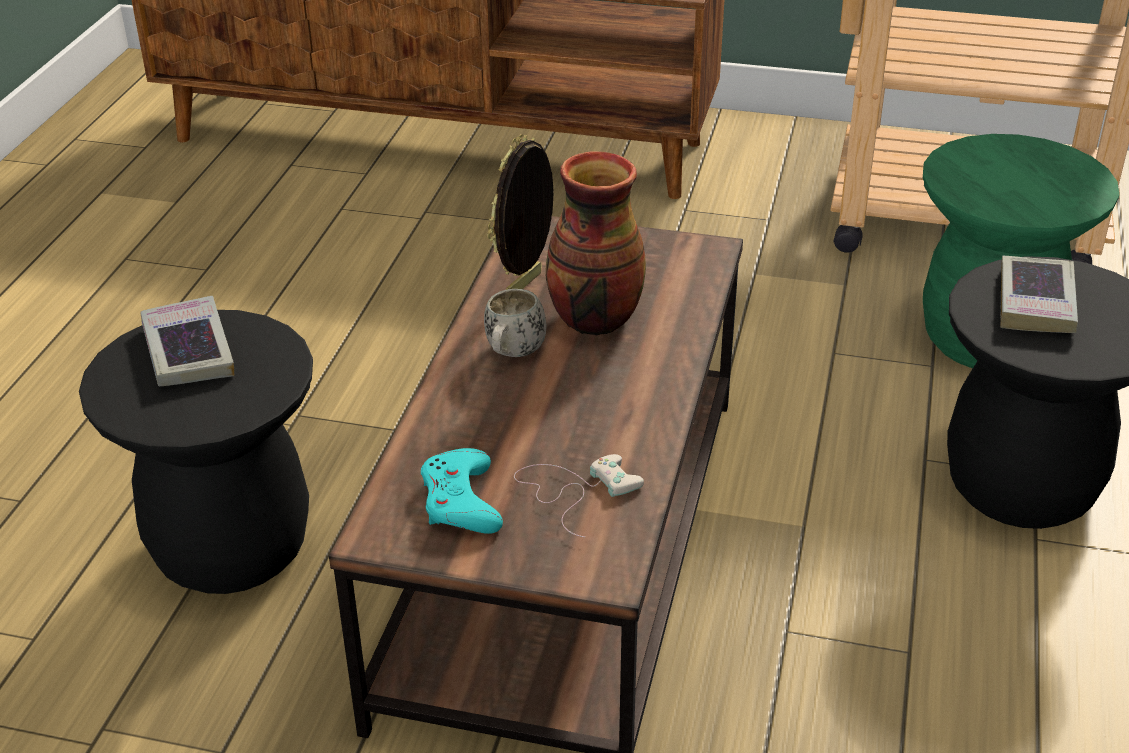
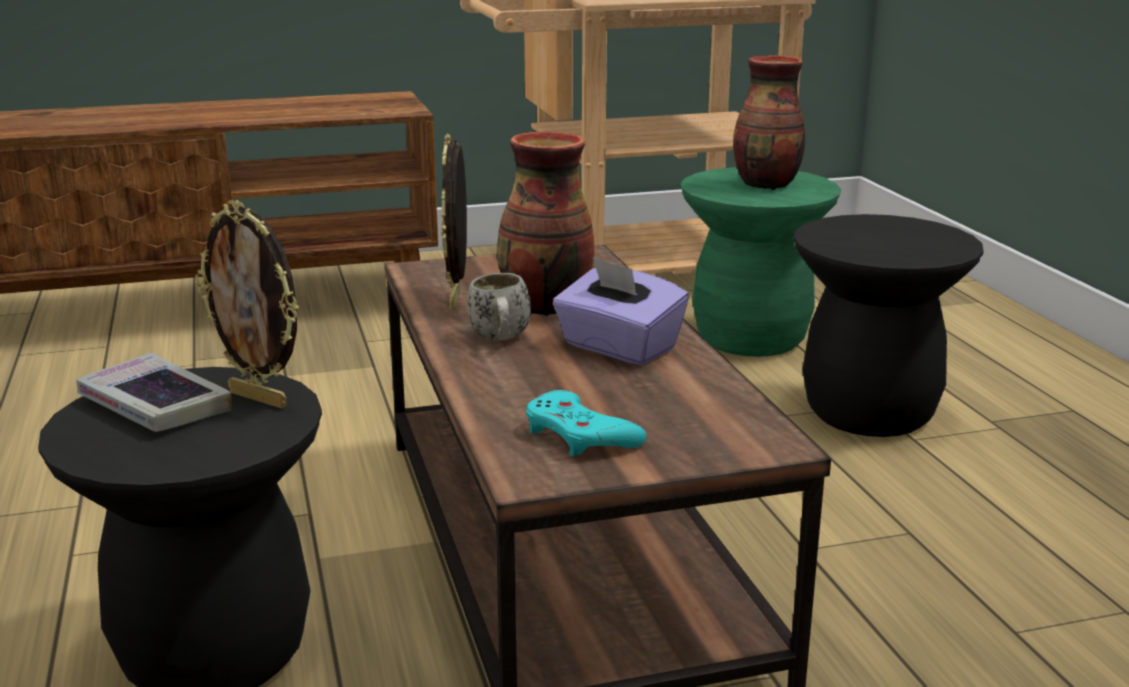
camera: 30 degrees left, 15 degrees down
white game controller [514,454,644,537] -> none
book [1000,256,1078,333] -> none
none -> picture frame [195,200,299,409]
none -> purple tissue box [553,257,689,365]
none -> vase [733,55,805,190]

